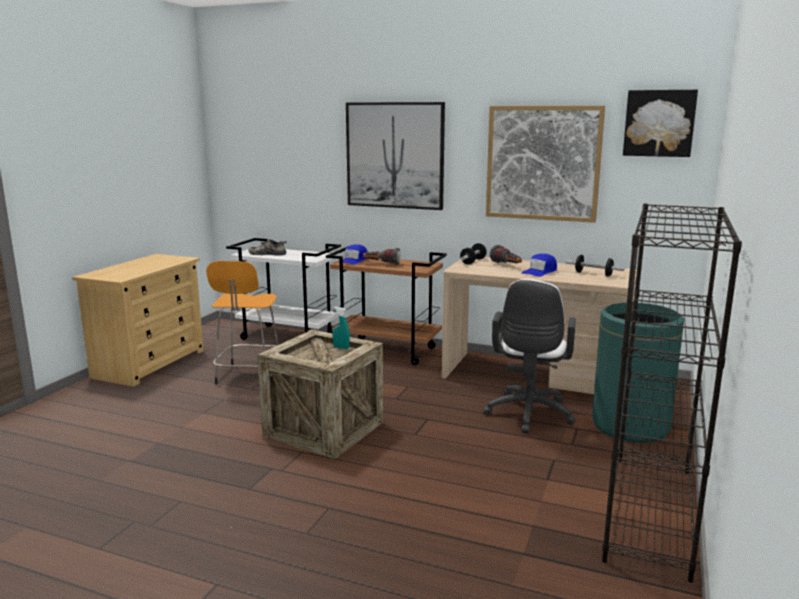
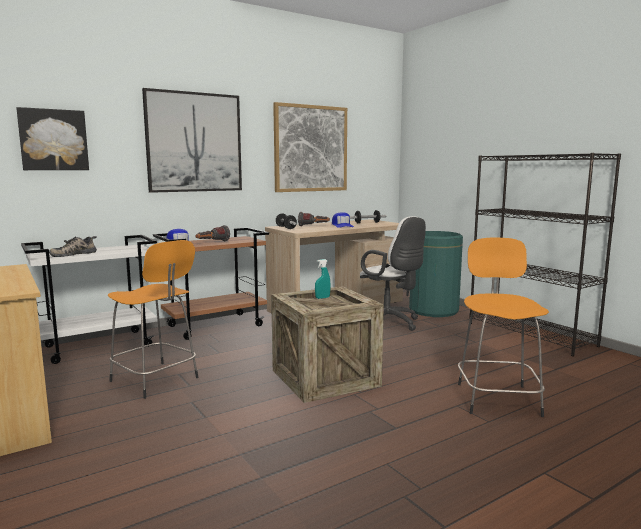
camera: 55 degrees left, 5 degrees down
picture [623,90,698,157] -> picture moved to [16,107,89,170]
none -> orange stool [458,238,549,417]

